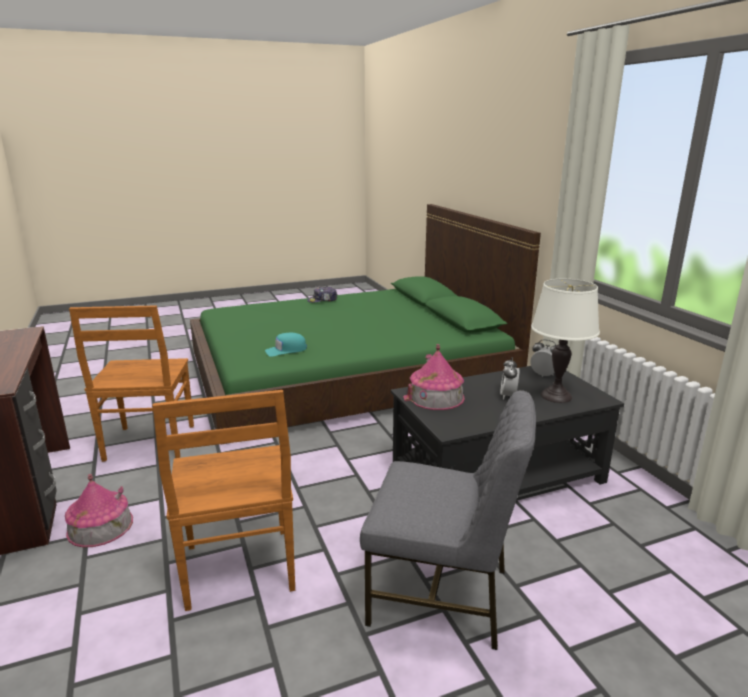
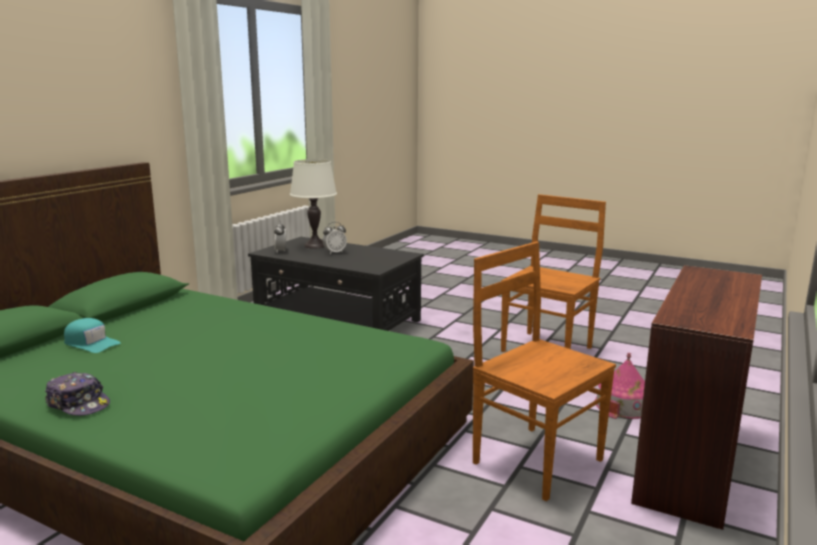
camera: 130 degrees left, 5 degrees down
brown chair [69,305,194,462] -> brown chair turned 90 degrees counterclockwise [473,241,616,501]
turquoise cap [265,333,307,357] -> turquoise cap moved to [64,318,121,353]
grey chair [360,390,536,650] -> none
toy house [403,344,465,410] -> none

